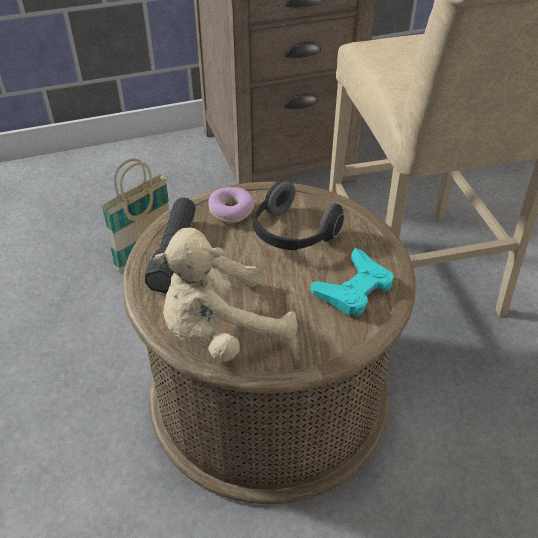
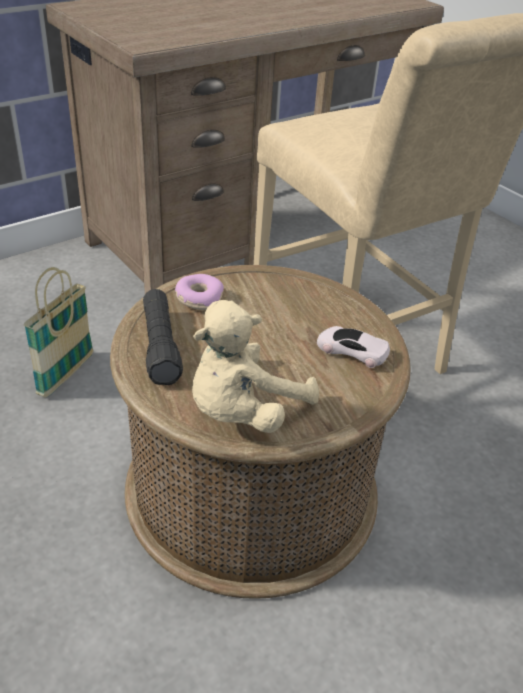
camera: 20 degrees left, 5 degrees down
headphones [253,180,345,250] -> none
turquoise game controller [311,248,394,316] -> white toy car [317,326,390,368]

